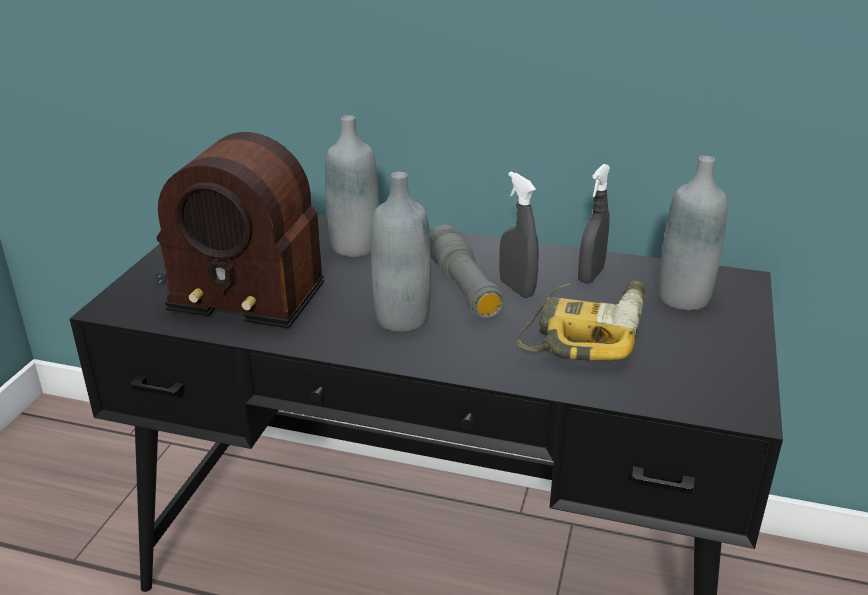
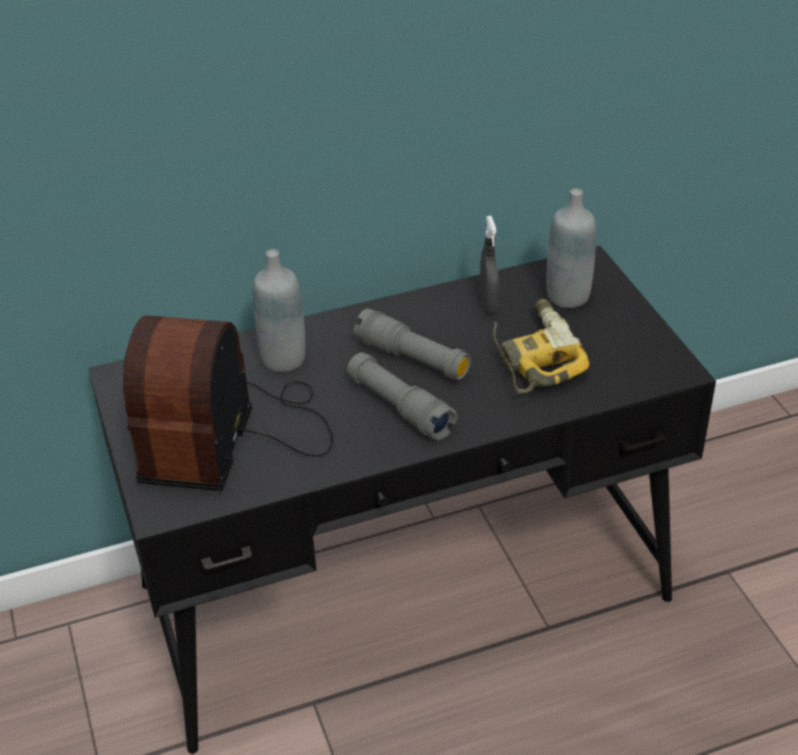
camera: 35 degrees left, 10 degrees up
radio [156,132,324,328] -> radio turned 120 degrees clockwise [123,315,333,491]
grey bottle [371,172,431,332] -> grey flashlight [347,352,457,441]
grey spray bottle [499,171,539,298] -> none

